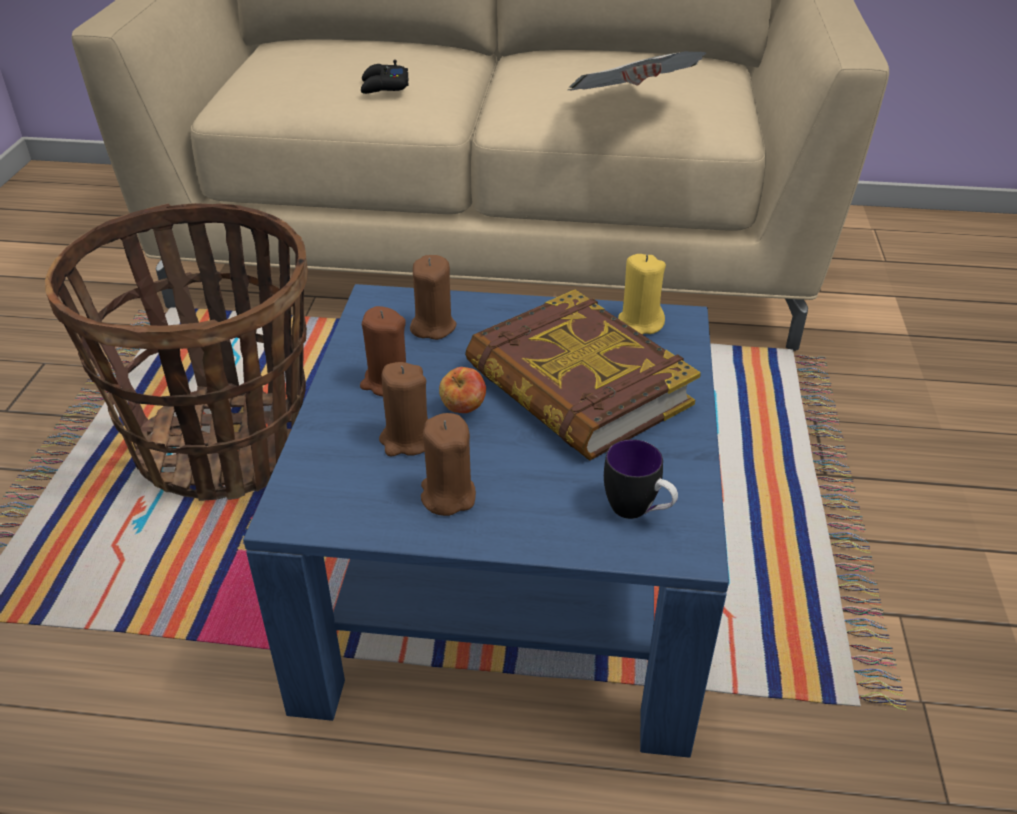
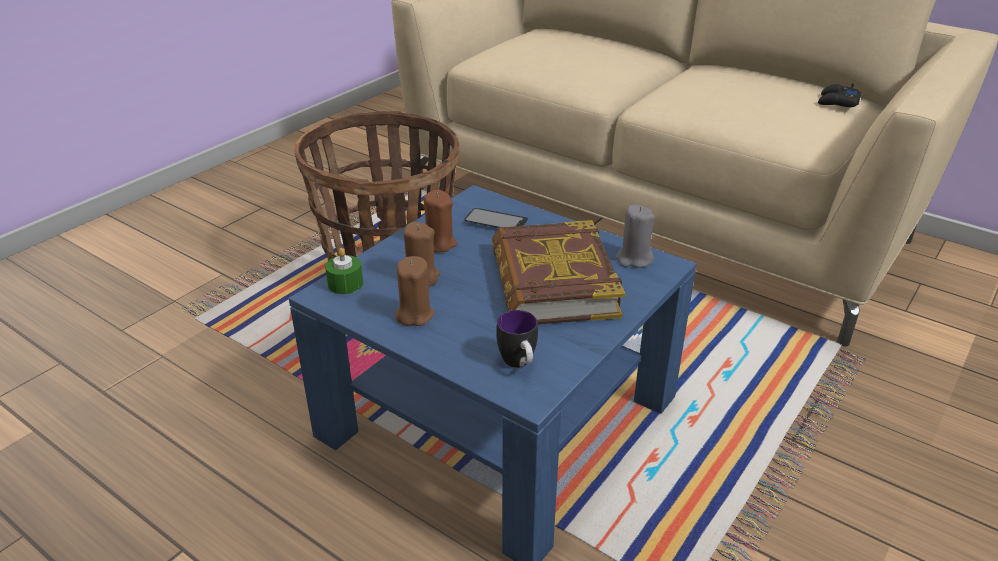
camera: 30 degrees right, 5 degrees down
black game controller [361,60,408,94] -> black game controller moved to [818,84,862,107]
brown candle [410,255,456,340] -> phone [464,208,528,228]
apple [439,367,486,413] -> none
newspaper [568,51,707,90] -> none
yellow candle [618,254,666,335] -> grey candle [616,205,655,268]
none -> green candle [325,248,363,294]

